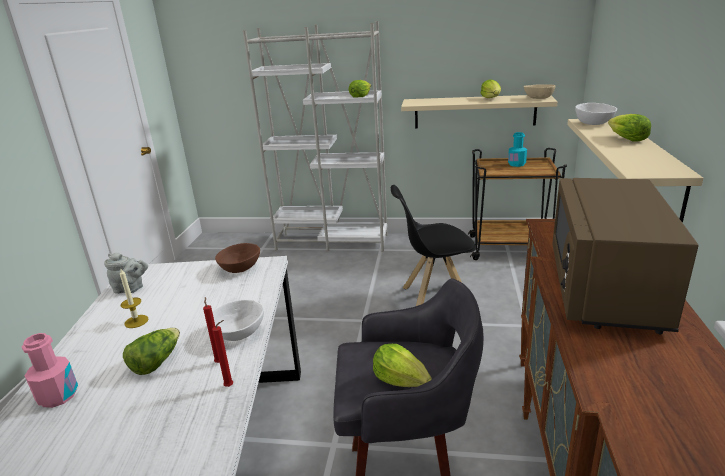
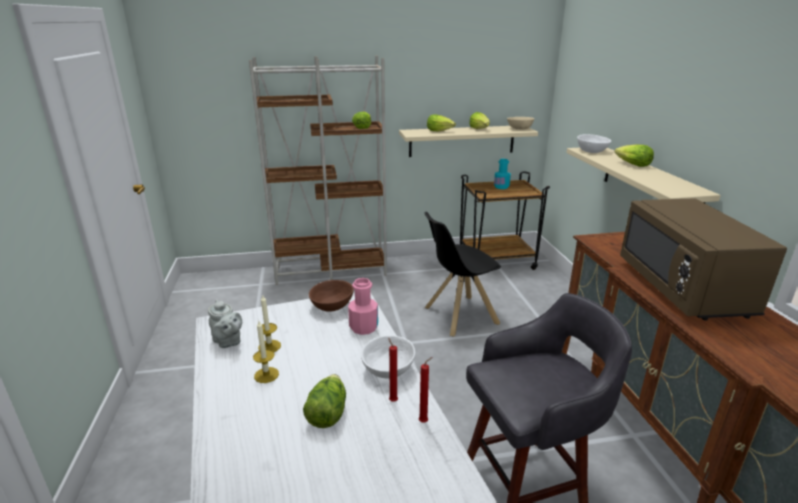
camera: 20 degrees left, 0 degrees up
pink bottle [22,333,78,408] -> pink bottle moved to [348,278,378,335]
grey teapot [104,253,148,294] -> grey teapot turned 60 degrees clockwise [208,299,242,348]
white bookcase [243,21,388,252] -> brown bookcase [249,56,387,285]
lettuce [373,344,432,387] -> lettuce moved to [427,114,456,131]
none -> candle [258,296,281,352]

